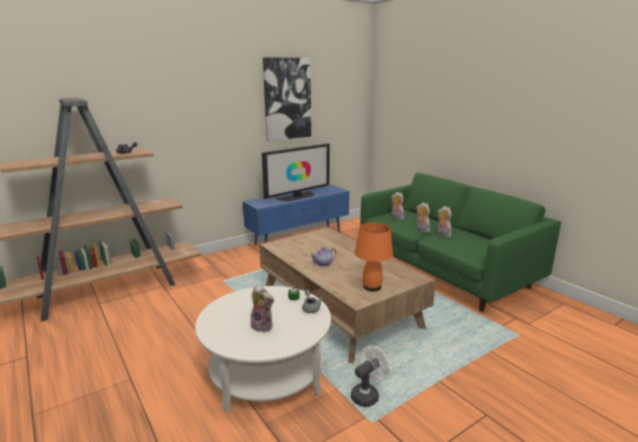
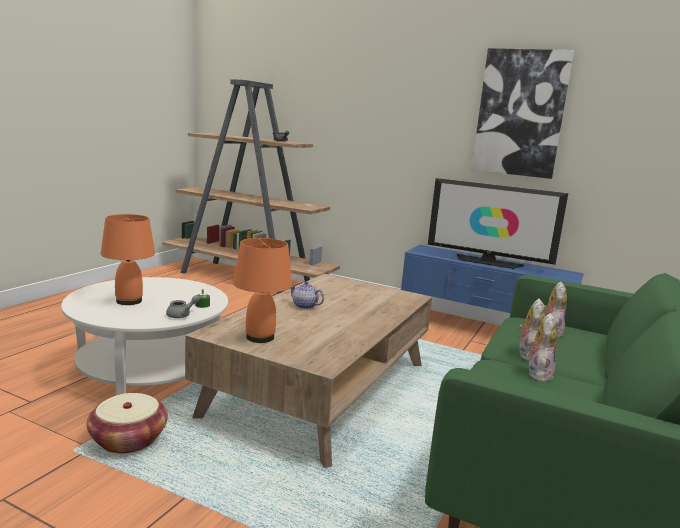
camera: 60 degrees right, 5 degrees down
plush toy [251,285,274,333] -> orange table lamp [101,214,155,305]
white fan [351,345,390,407] -> basket [87,393,168,454]

